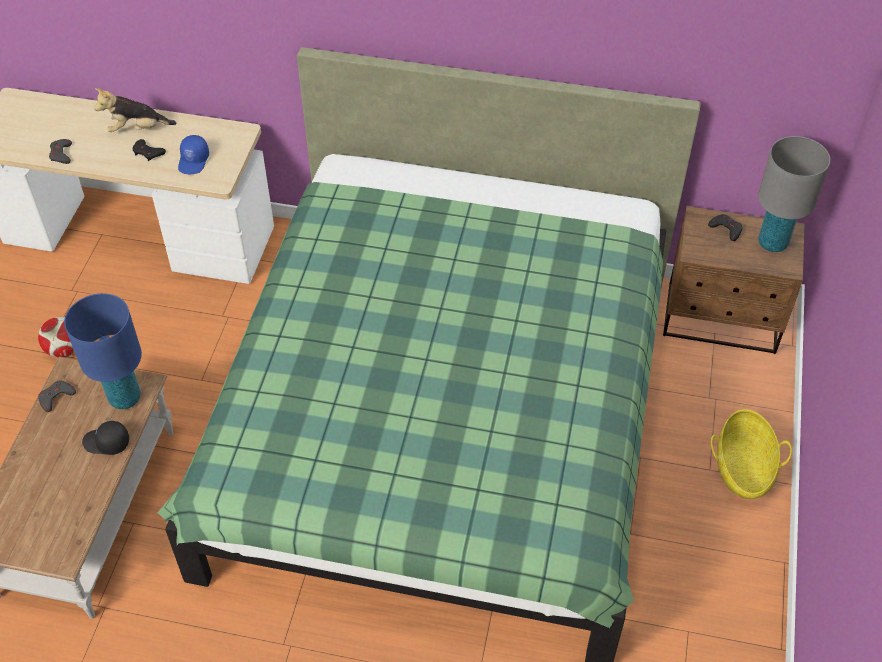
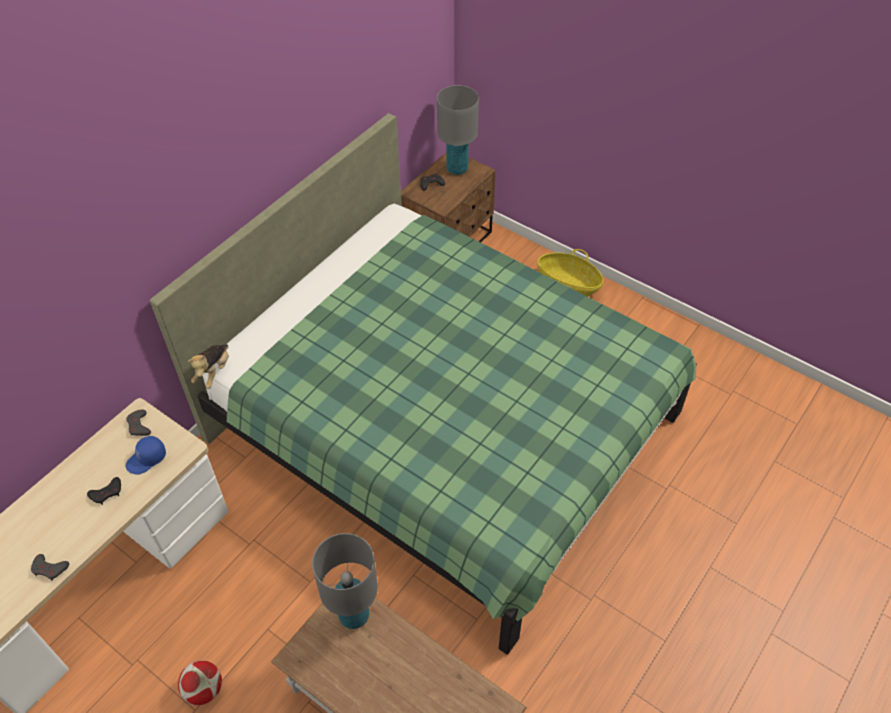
camera: 65 degrees left, 0 degrees up
grey game controller [38,380,76,412] -> grey game controller moved to [126,409,151,436]
blue table lamp [64,293,142,409] -> grey table lamp [312,533,378,629]
black cap [82,421,129,455] -> none
plush toy [94,88,177,132] -> plush toy moved to [188,344,229,389]
blue cap [178,135,209,174] -> blue cap turned 105 degrees clockwise [125,436,166,475]

